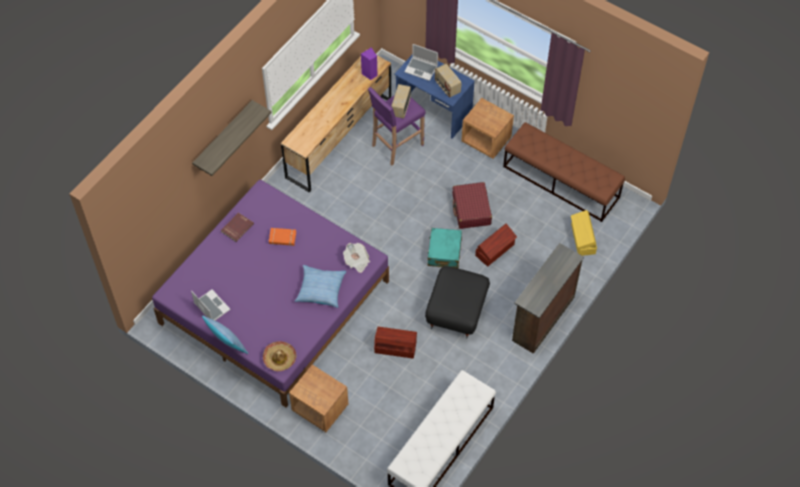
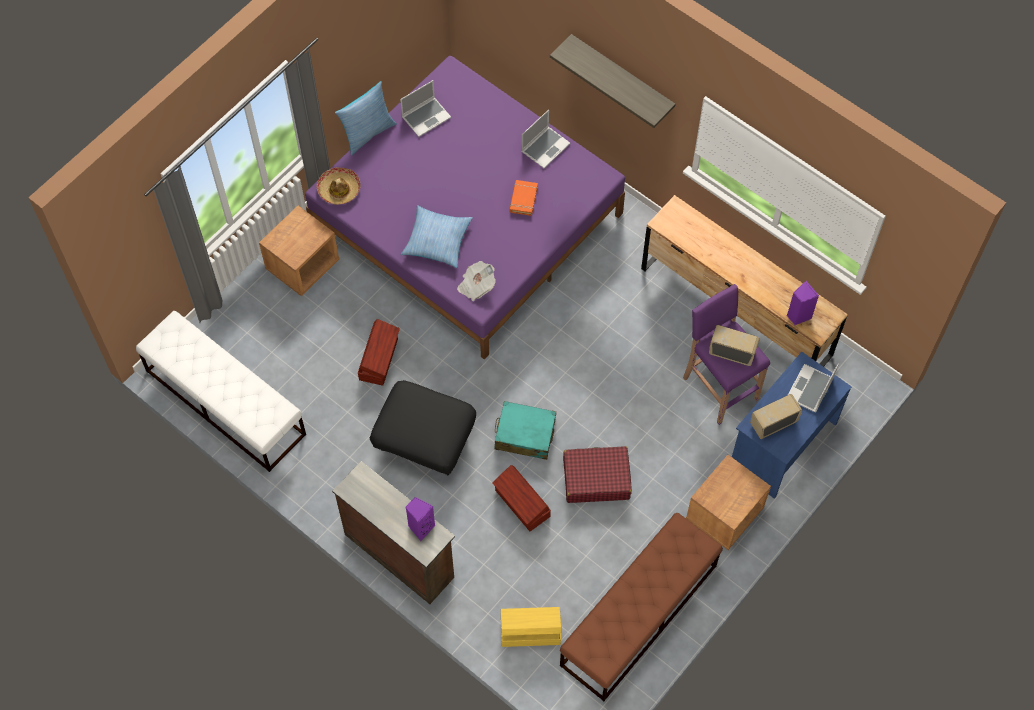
camera: 95 degrees right, 5 degrees up
red book [221,212,254,242] -> laptop [521,110,570,168]
none -> purple speaker [405,497,435,541]

